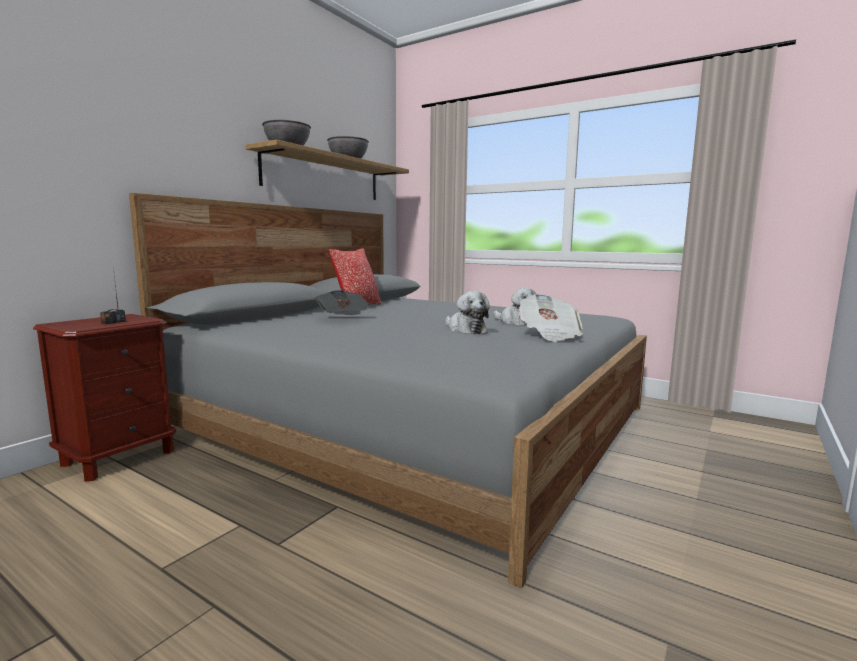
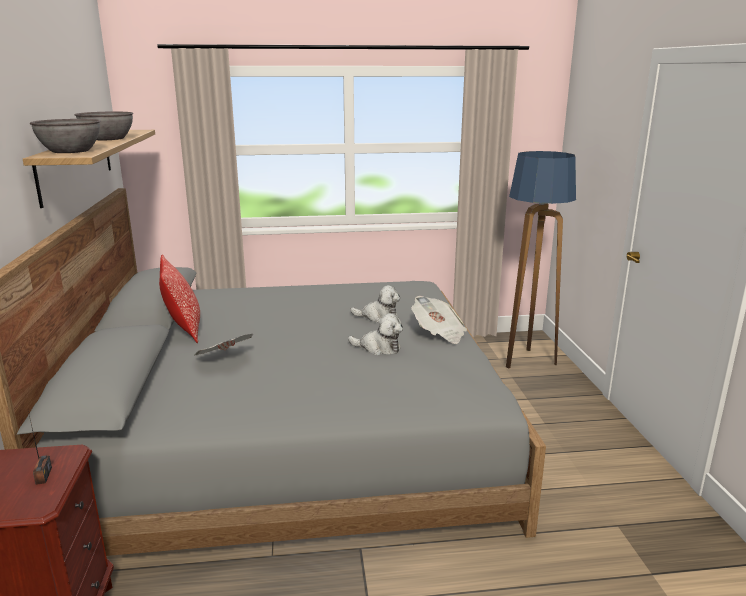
camera: 40 degrees left, 10 degrees up
none -> floor lamp [506,151,576,369]

